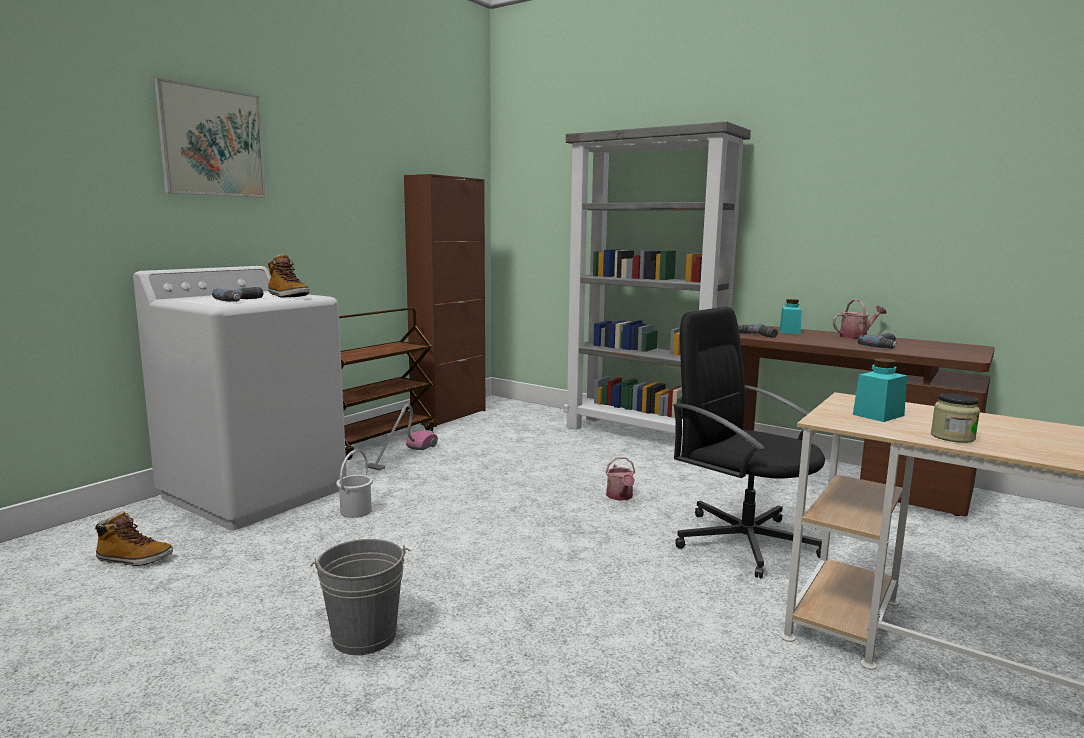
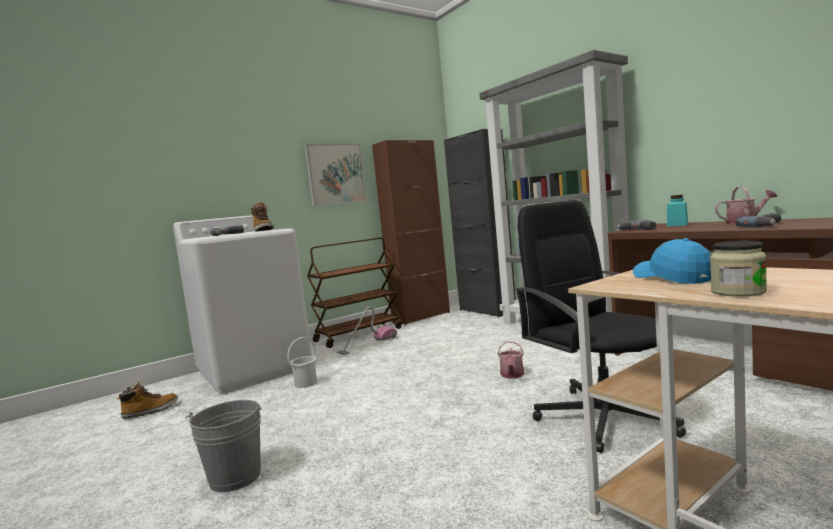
camera: 20 degrees right, 5 degrees down
boot [94,511,173,566] -> boot turned 60 degrees counterclockwise [117,382,178,419]
picture [154,78,266,197] -> picture moved to [305,144,367,206]
turquoise jar [853,358,907,422] -> blue cap [633,238,711,284]
none -> black cabinet [444,129,516,317]

